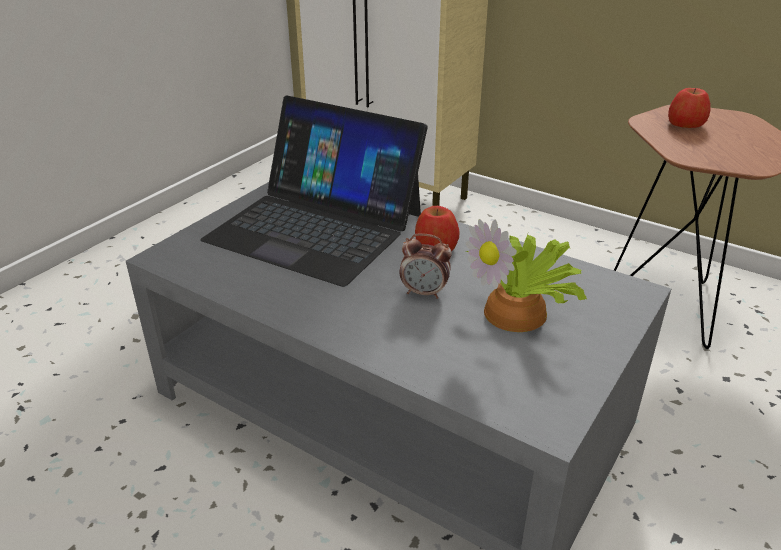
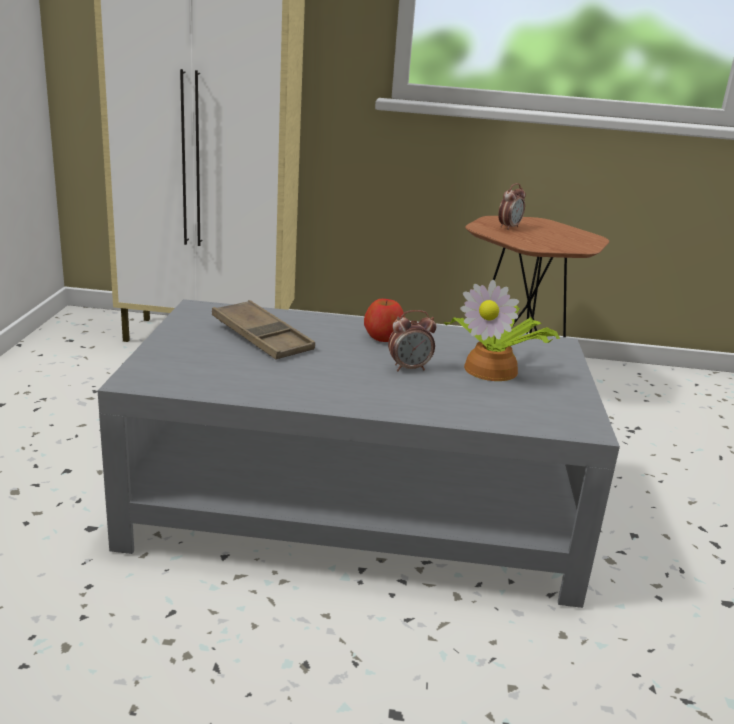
camera: 30 degrees left, 10 degrees down
laptop [200,95,428,287] -> brown tray [212,300,315,360]
apple [668,88,710,128] -> alarm clock [498,183,526,230]

